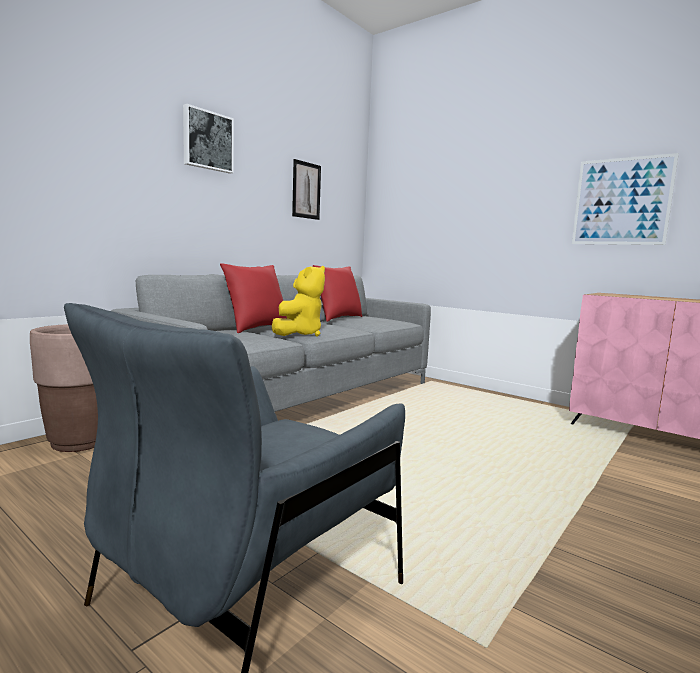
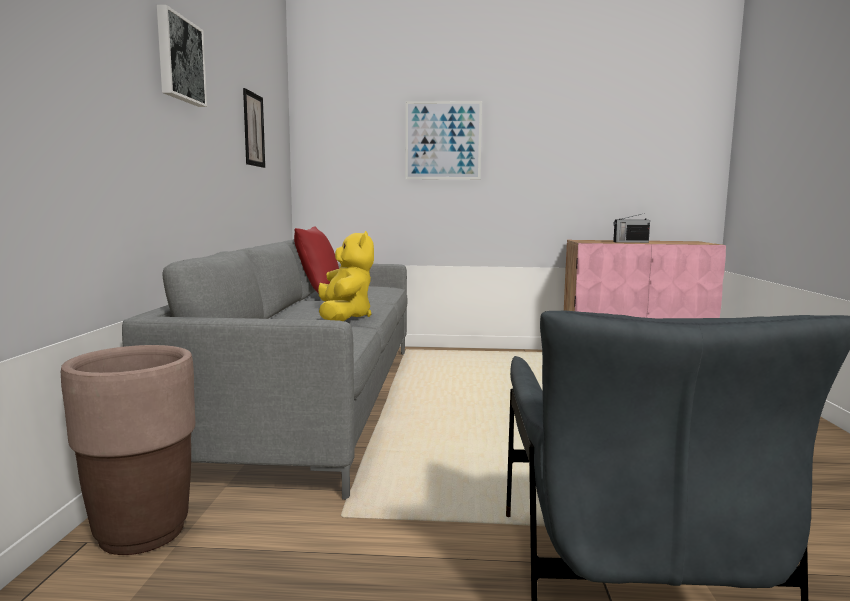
camera: 35 degrees left, 0 degrees up
red pillow [220,263,287,333] -> none
picture [572,153,679,245] -> picture moved to [405,101,482,180]
none -> radio [613,214,650,243]

